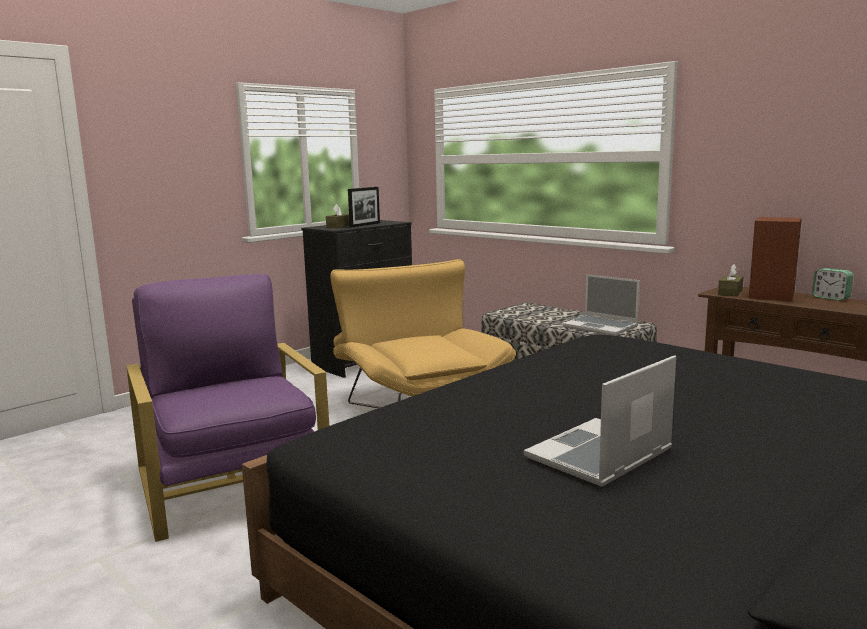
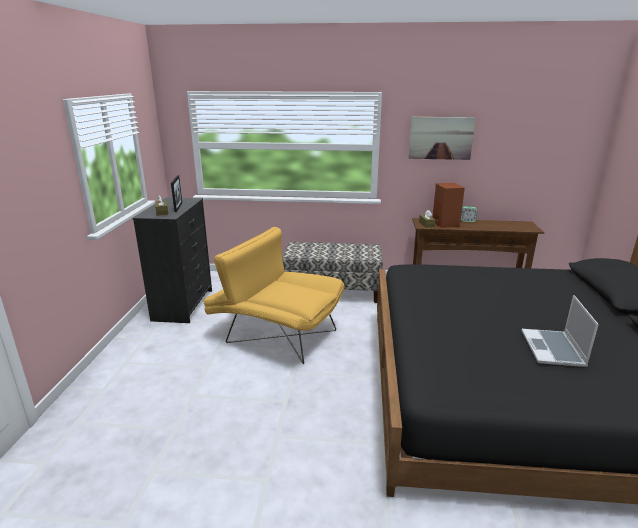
camera: 40 degrees left, 10 degrees up
purple armchair [126,274,329,542] -> none
laptop [563,274,640,336] -> none
none -> picture [409,117,476,160]

